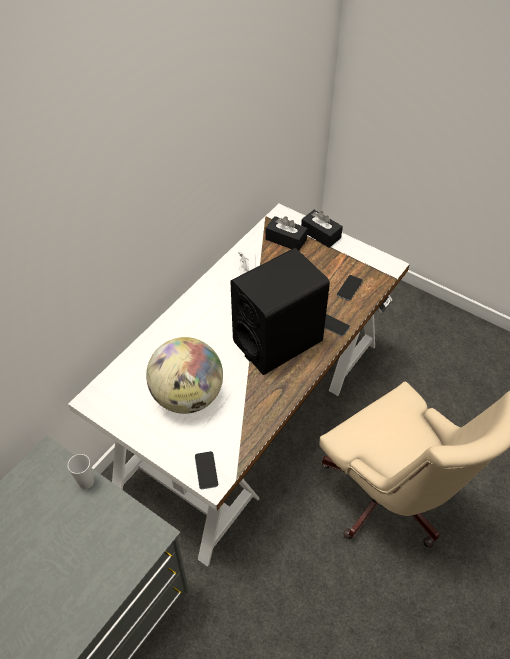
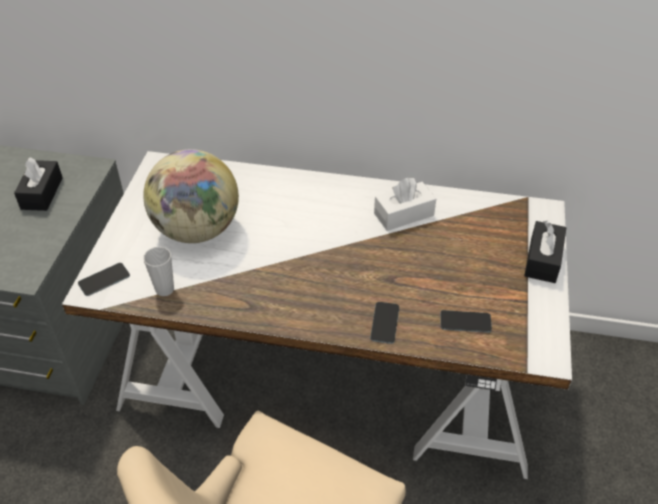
camera: 65 degrees right, 5 degrees down
cup [68,454,94,489] -> cup moved to [143,247,174,296]
black speaker [230,248,330,375] -> none
black tissue box [265,216,308,250] -> black tissue box moved to [14,157,63,211]

